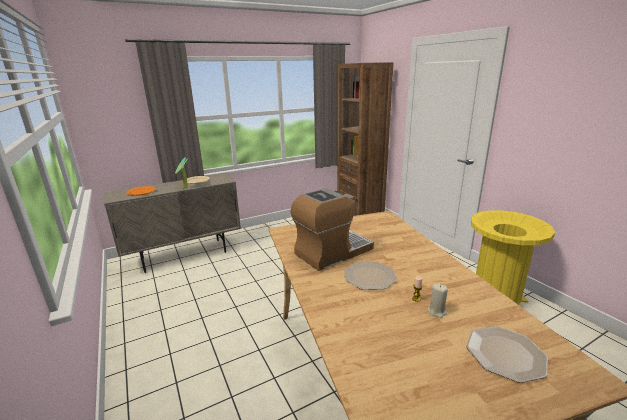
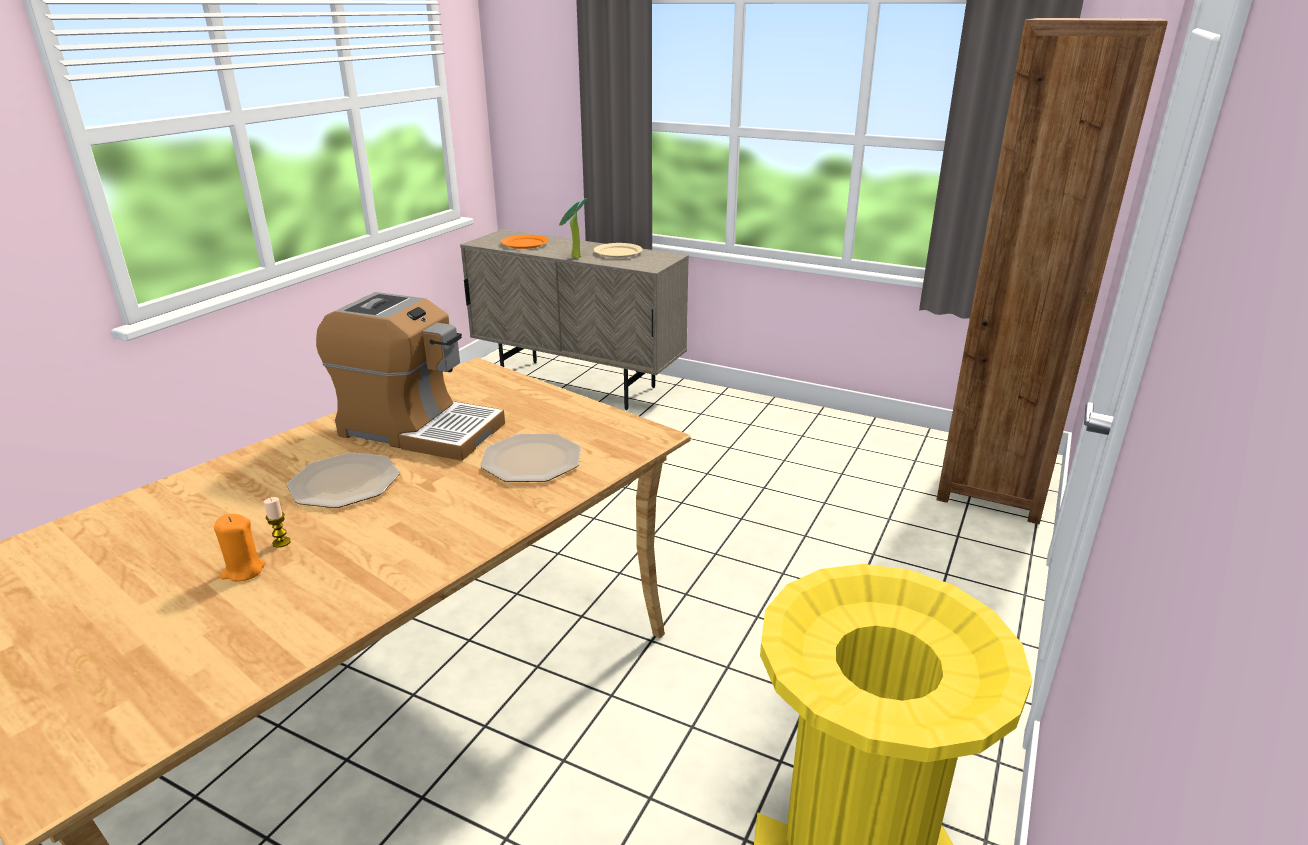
camera: 55 degrees right, 5 degrees up
beige candle [427,284,448,318] -> orange candle [214,514,265,582]
plate [466,326,548,383] -> plate moved to [480,433,581,482]

